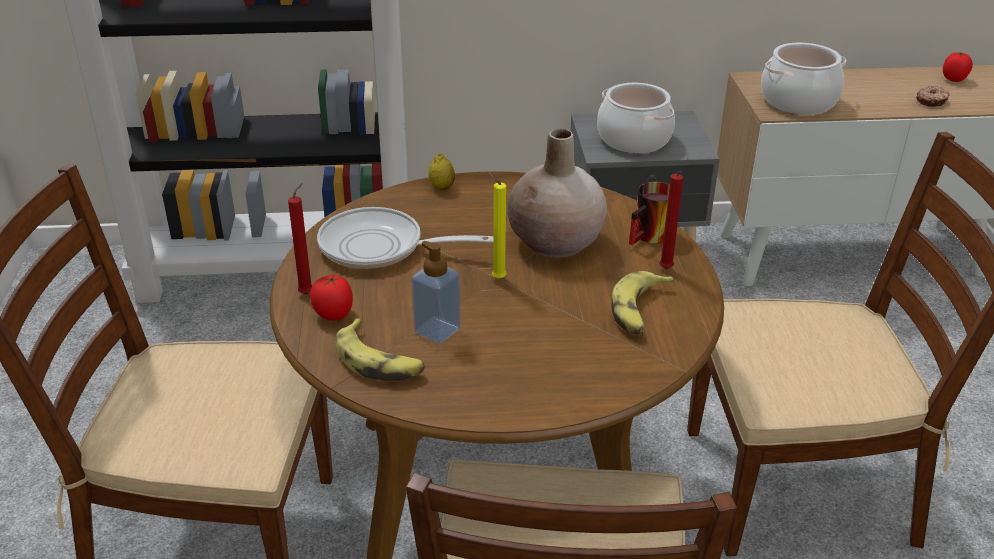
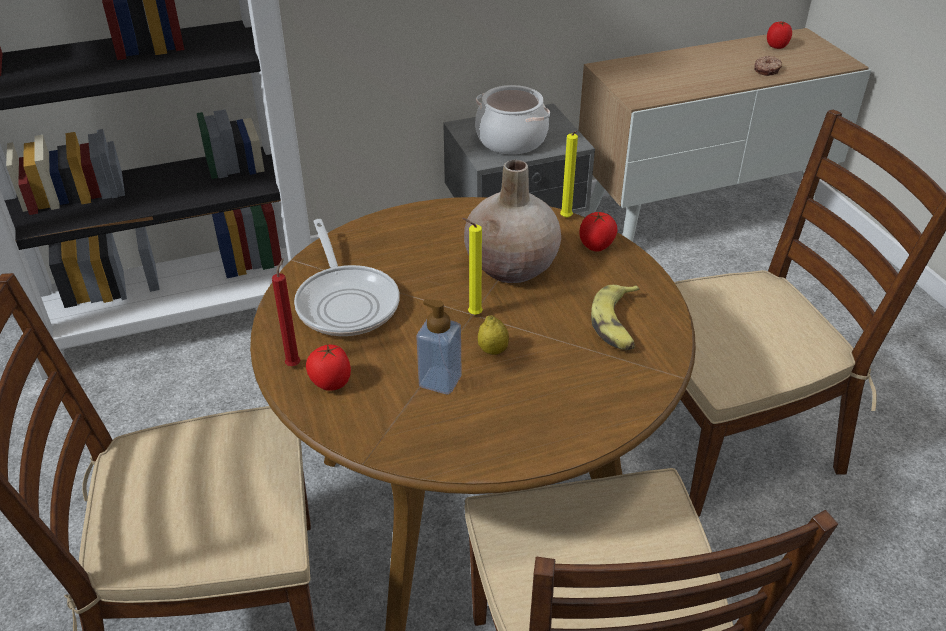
camera: 15 degrees left, 5 degrees up
frying pan [317,207,493,269] -> frying pan turned 105 degrees counterclockwise [294,219,400,336]
banana [335,318,425,381] -> none
lemon [428,154,455,190] -> lemon moved to [478,315,509,355]
mug [629,182,670,245] -> tomato [579,212,618,252]
red candle [659,171,683,269] -> none
cooking pot [761,43,846,114] -> none
none -> yellow candle [560,131,578,218]

